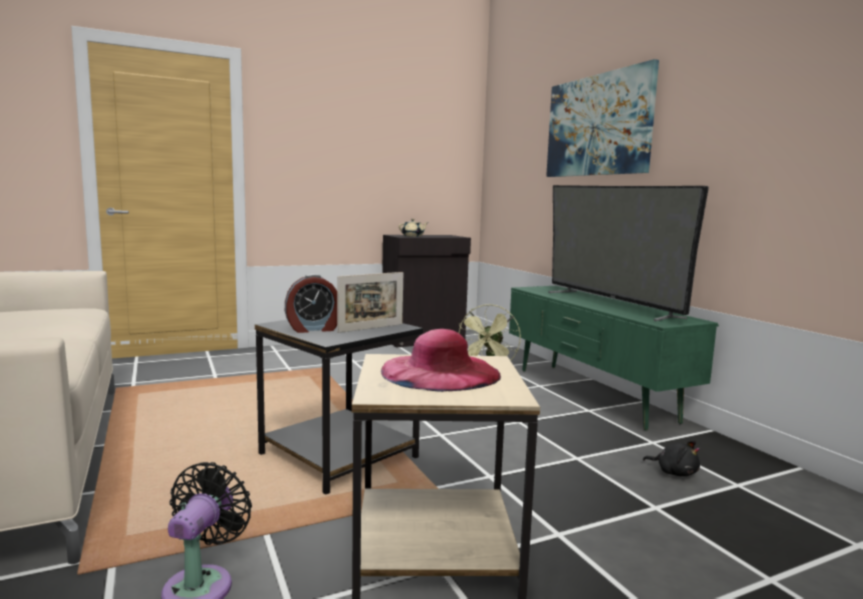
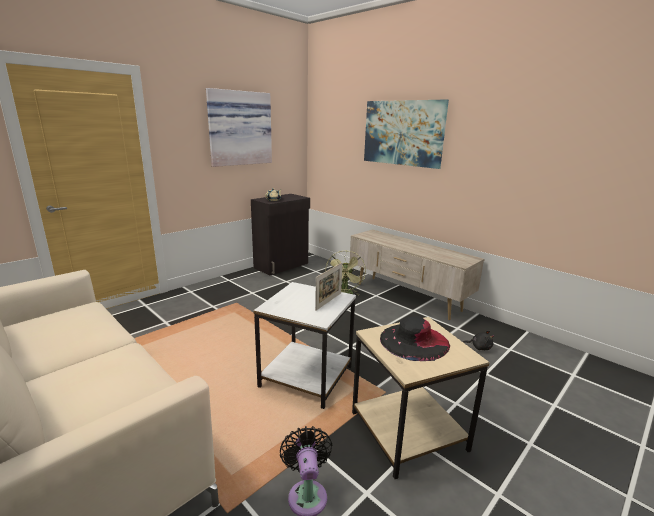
camera: 20 degrees left, 10 degrees up
black side table [255,320,423,494] -> white side table [253,282,356,409]
alarm clock [285,274,337,333] -> none
pink hat [381,329,501,392] -> black hat [380,316,450,361]
green tv stand [509,286,719,431] -> beige tv stand [350,230,485,320]
television [548,185,709,321] -> none
none -> picture [206,88,272,167]

